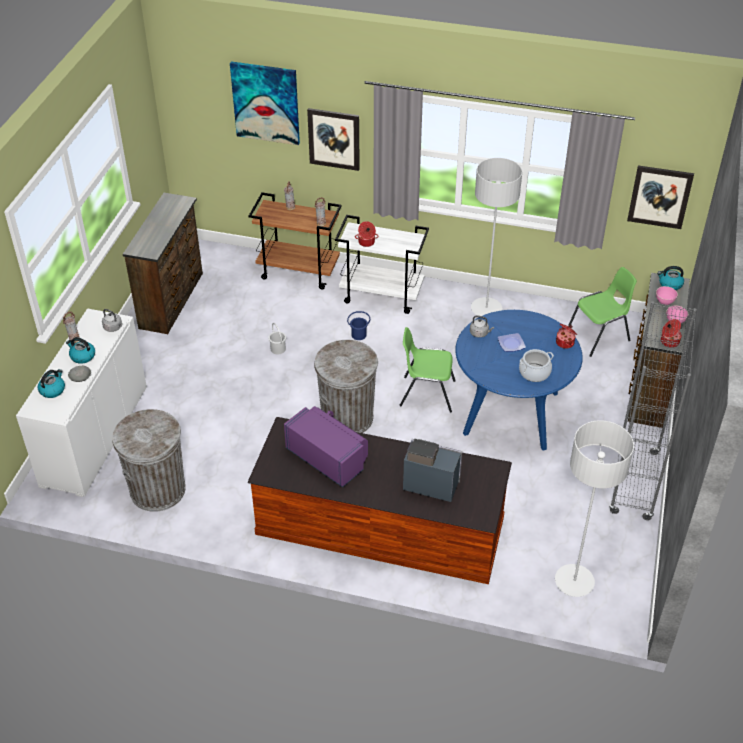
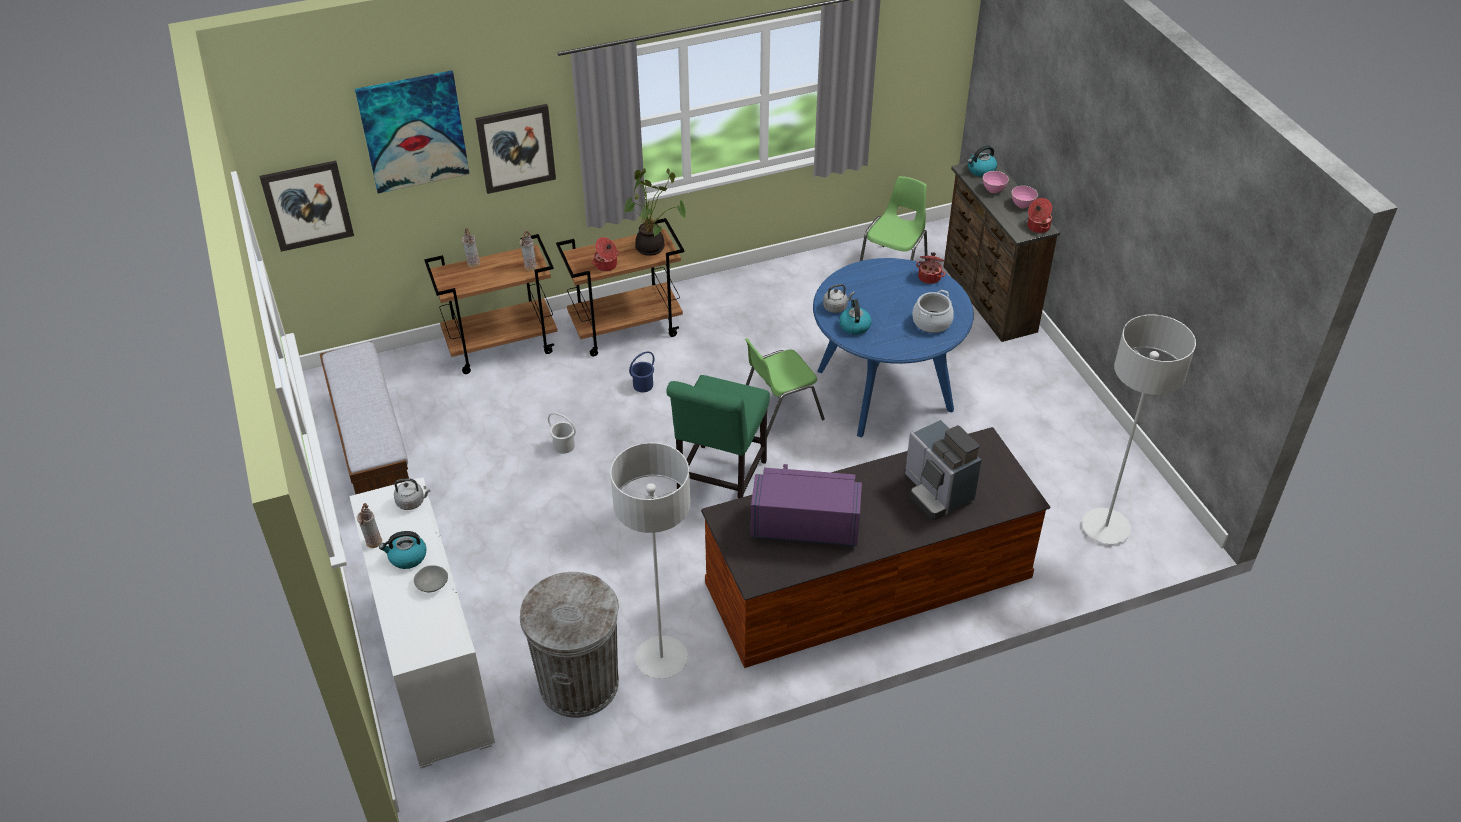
camera: 35 degrees left, 0 degrees up
kettle [38,369,65,398] -> kettle moved to [839,299,872,335]
brown dresser [123,193,203,334] -> bench [320,341,409,495]
grey trash can [314,340,378,433] -> green chair [666,375,770,499]
white cart [335,215,429,314] -> brown cart [556,218,684,357]
coffee machine [403,439,462,502] -> coffee machine turned 105 degrees counterclockwise [905,420,982,520]
grey floor lamp [471,158,522,316] -> grey floor lamp moved to [610,442,690,679]
plate [498,333,526,352] -> none
grey bookcase [609,301,697,520] -> none
picture [627,165,694,229] -> picture moved to [259,161,354,252]
none -> potted plant [624,168,686,256]

